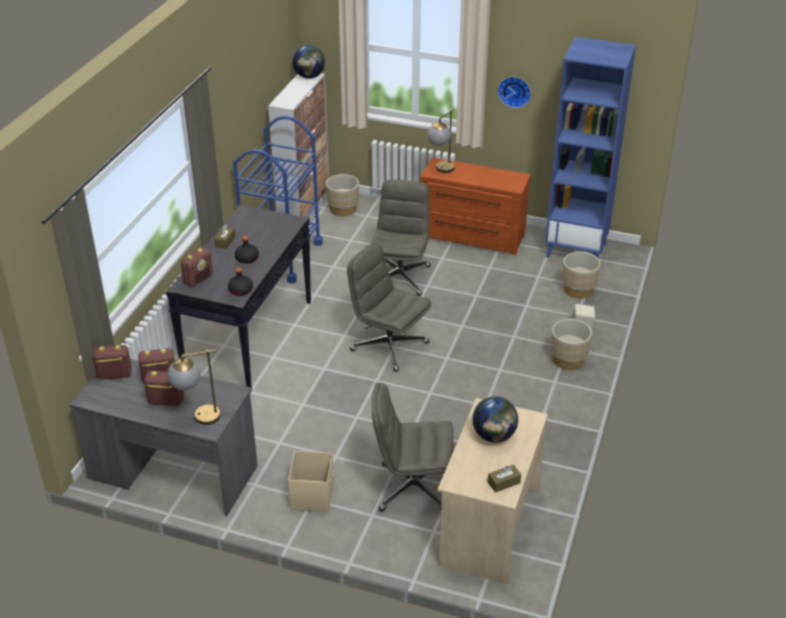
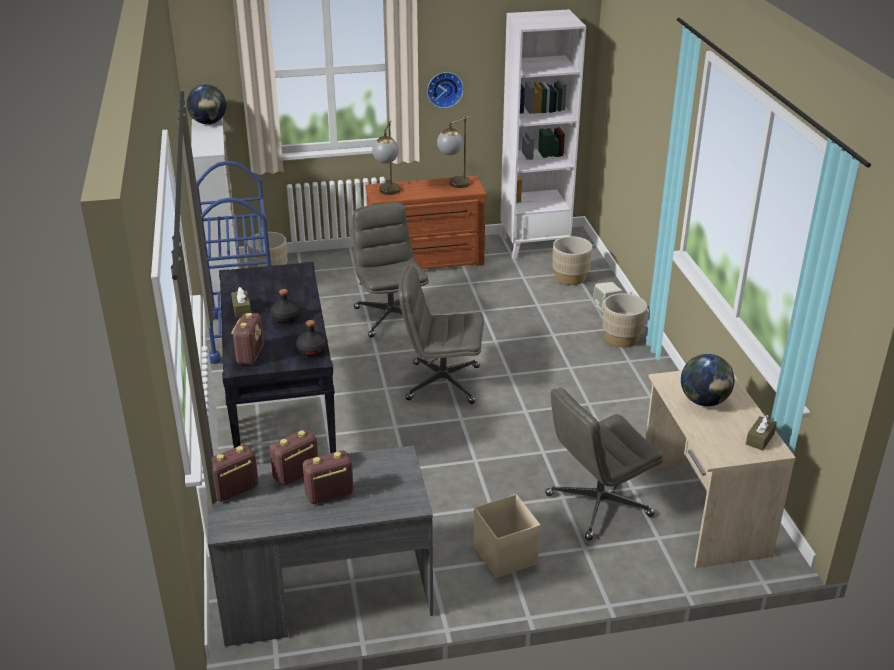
camera: 30 degrees left, 5 degrees down
table lamp [168,350,221,425] -> table lamp moved to [437,116,470,188]
blue bookcase [545,37,636,259] -> white bookcase [500,10,586,259]

